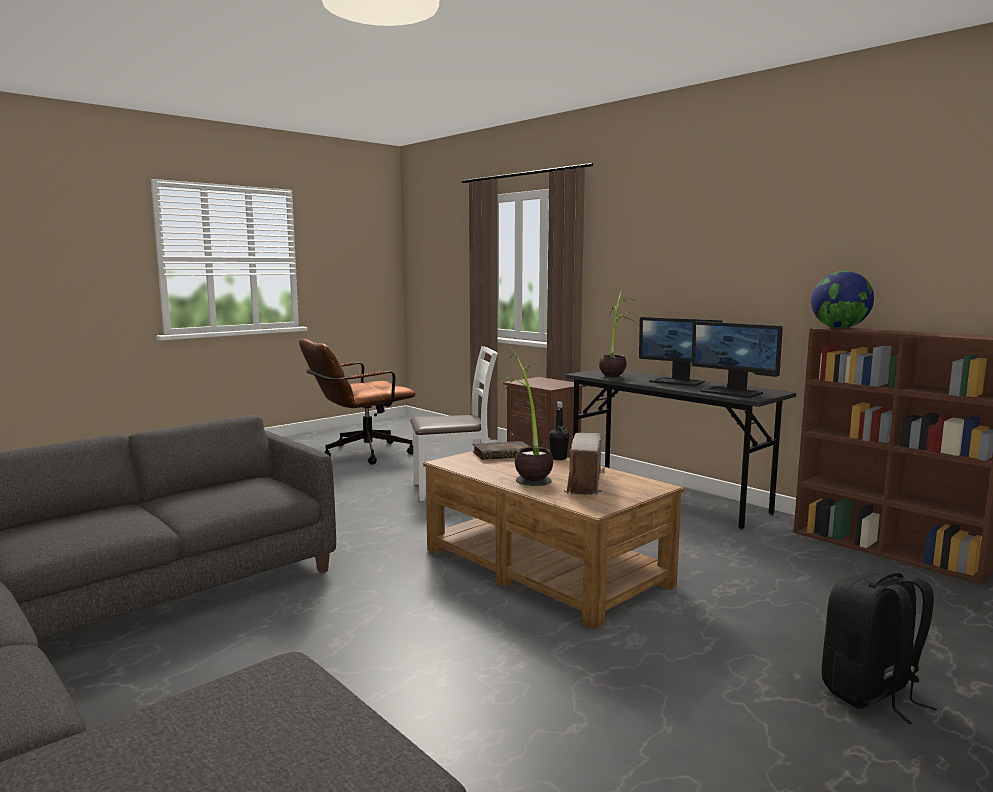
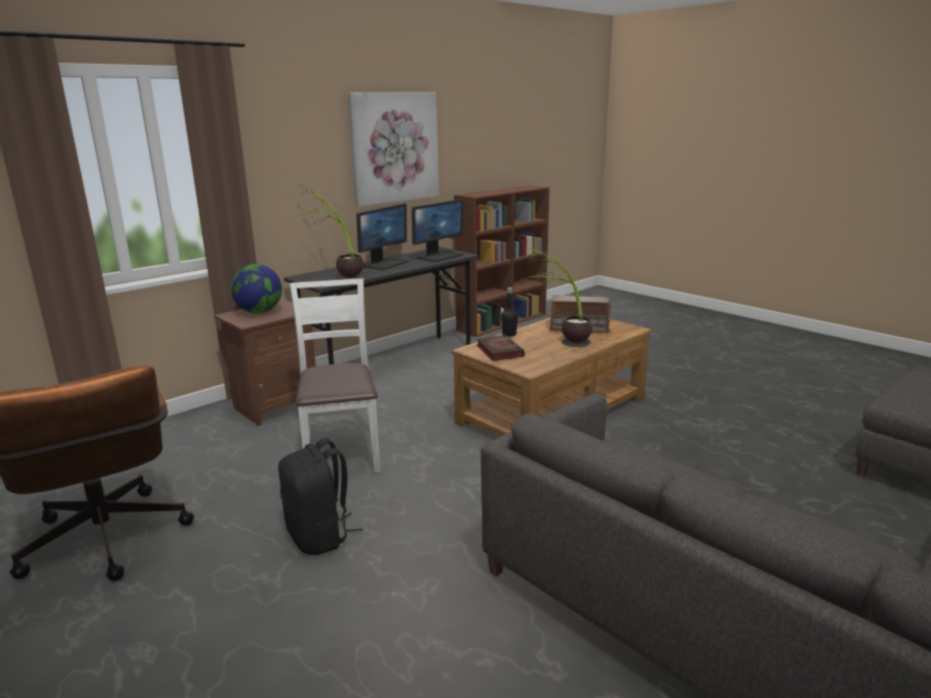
camera: 90 degrees left, 10 degrees up
globe [811,271,874,328] -> globe moved to [230,264,282,314]
black backpack [822,572,937,724] -> black backpack moved to [278,438,363,555]
none -> picture [348,92,439,207]

